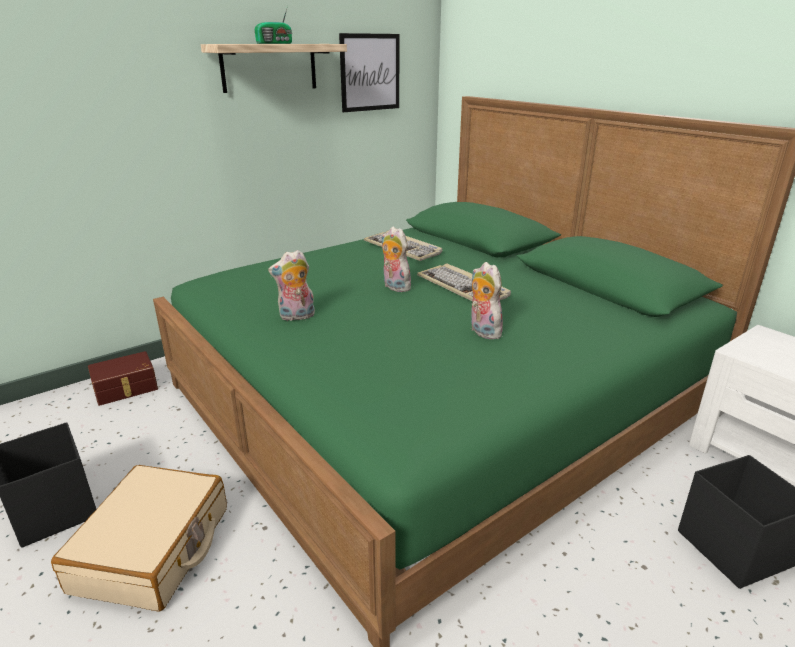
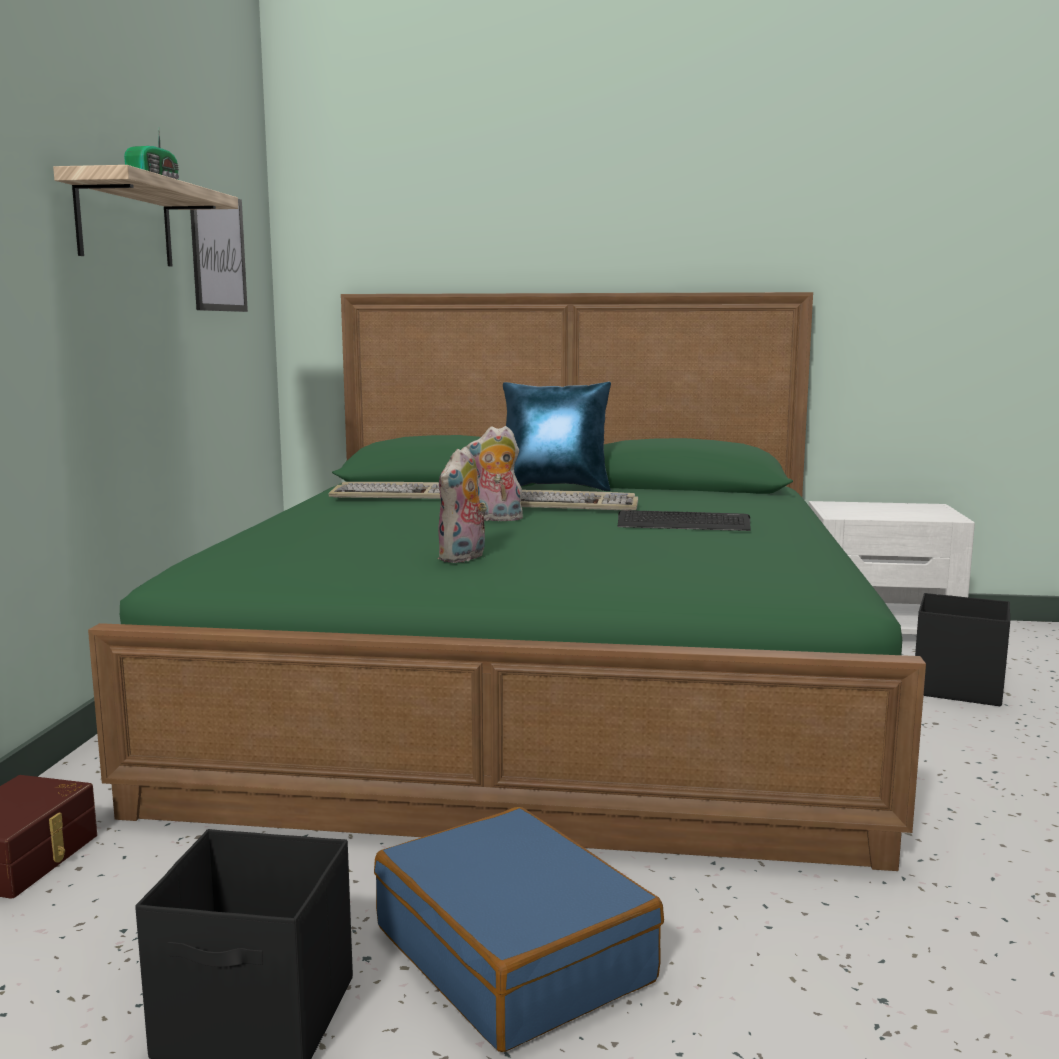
camera: 45 degrees left, 15 degrees down
beige suitcase [51,465,227,612] -> blue suitcase [374,807,664,1052]
plush toy [471,262,506,339] -> keyboard [618,510,751,531]
none -> blue pillow [503,382,611,491]

